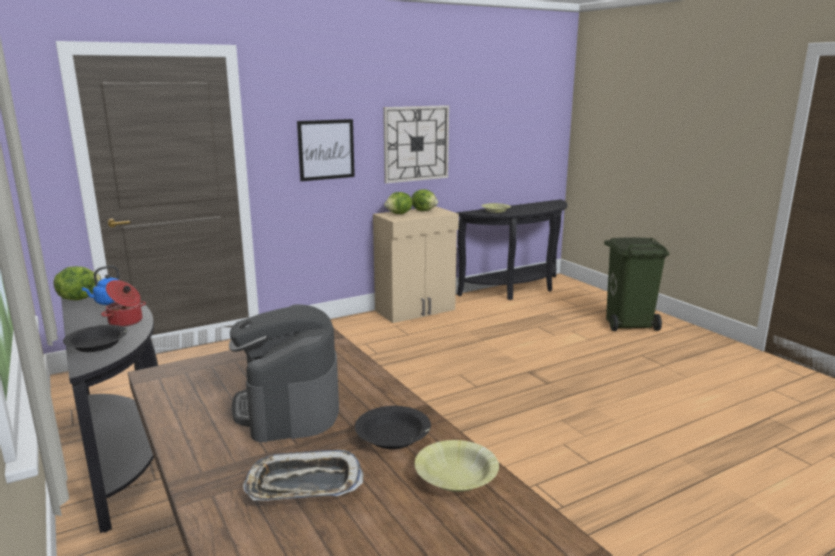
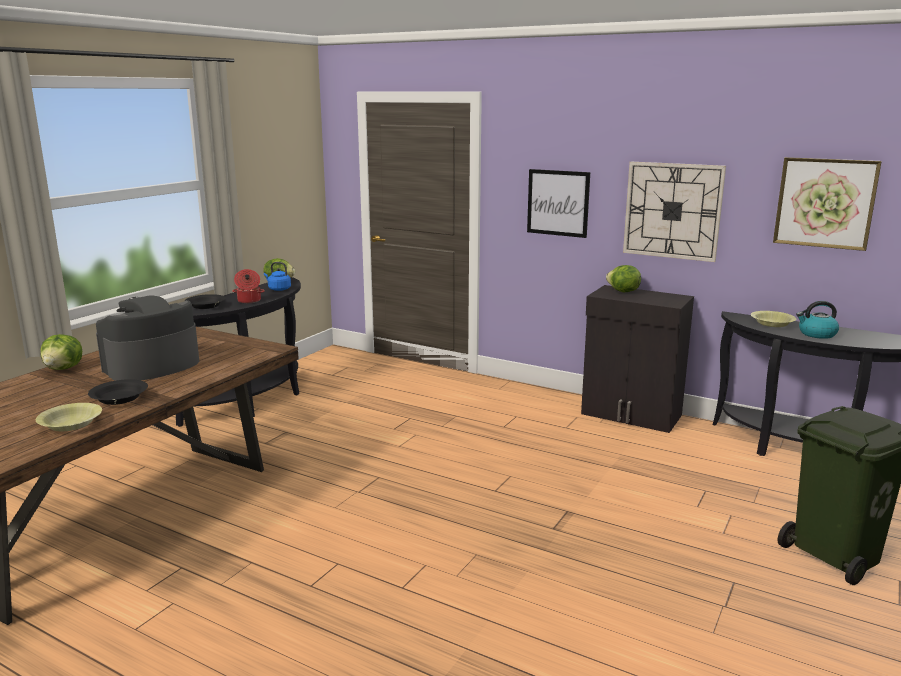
camera: 60 degrees right, 0 degrees up
tray [243,450,364,501] -> none
beige cabinet [373,206,459,323] -> black cabinet [581,285,694,433]
lettuce [411,189,438,211] -> lettuce moved to [40,334,82,370]
none -> picture [773,157,882,251]
none -> kettle [796,301,839,339]

